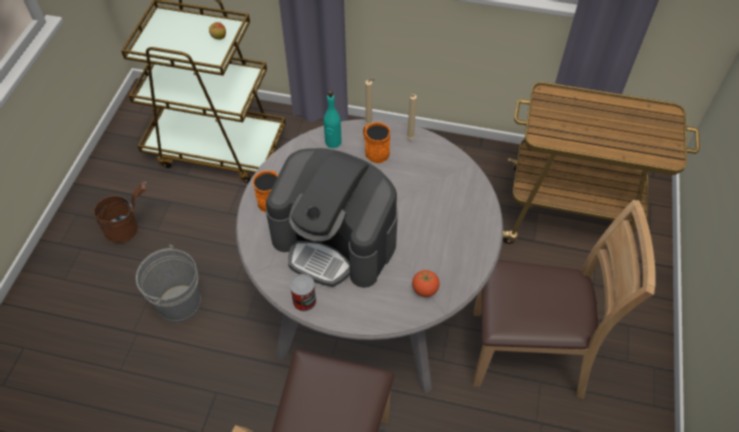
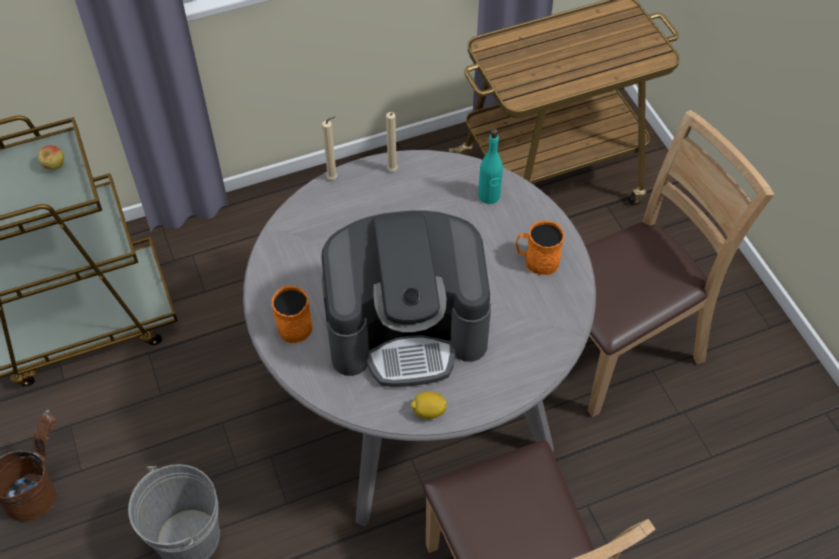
camera: 35 degrees left, 0 degrees up
can [290,274,316,311] -> lemon [411,392,447,419]
turquoise bottle [324,90,342,148] -> turquoise bottle moved to [478,128,503,204]
orange mug [363,122,390,163] -> orange mug moved to [516,221,565,275]
tomato [412,270,440,297] -> none

